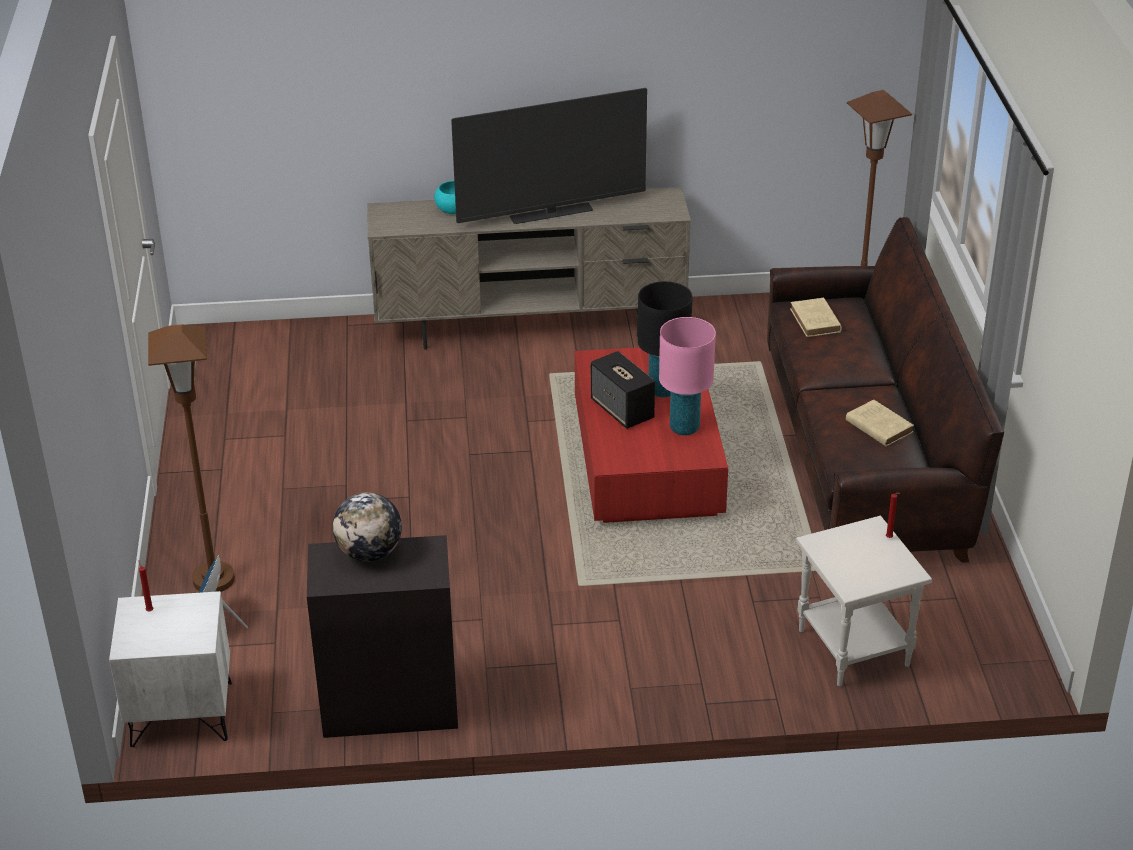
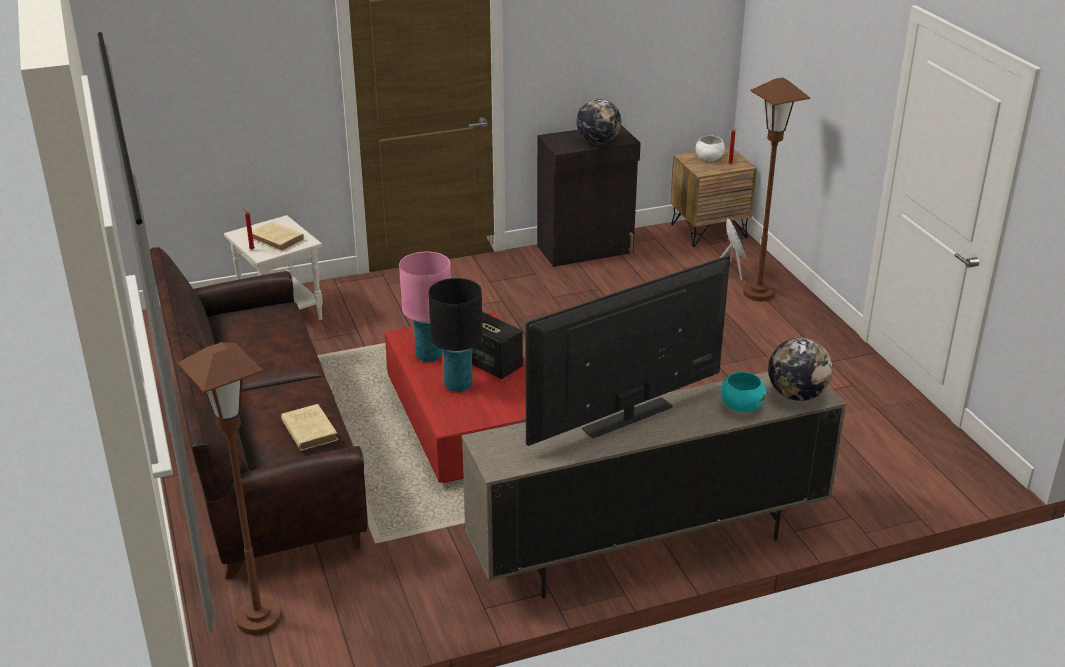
camera: 165 degrees right, 5 degrees down
white nightstand [109,591,232,747] -> brown nightstand [670,146,757,247]
beige book [846,400,914,447] -> beige book moved to [252,221,304,252]
none -> white bowl [696,136,725,161]
none -> globe [768,338,833,401]

